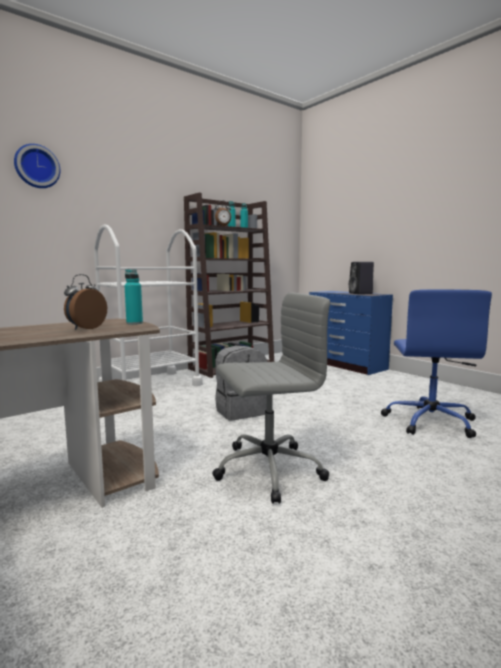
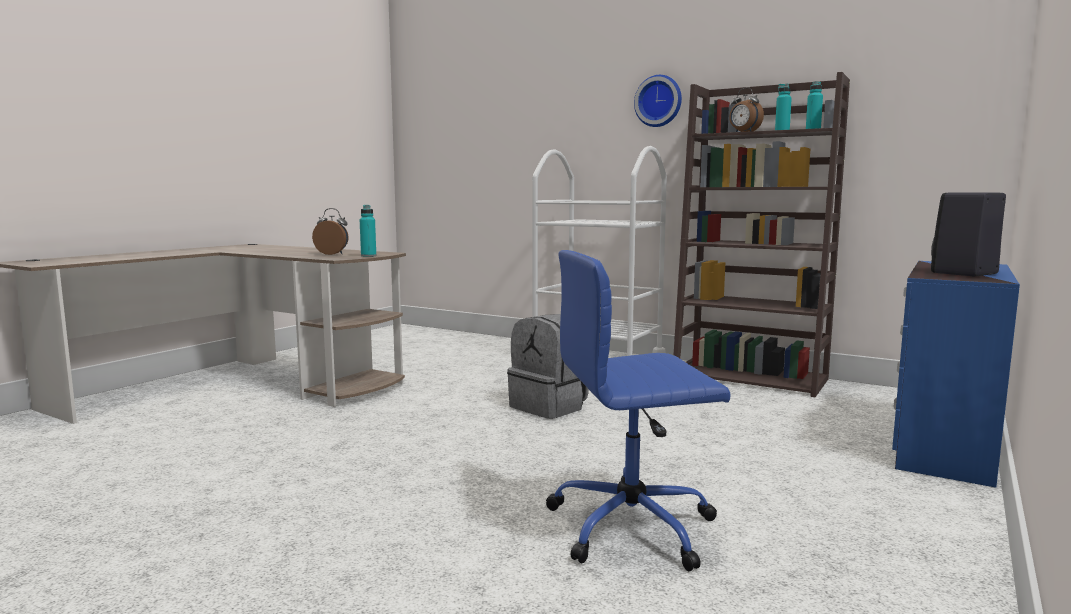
camera: 70 degrees right, 0 degrees up
wall clock [14,144,60,188] -> wall clock moved to [634,75,682,127]
grey office chair [212,293,330,504] -> none

